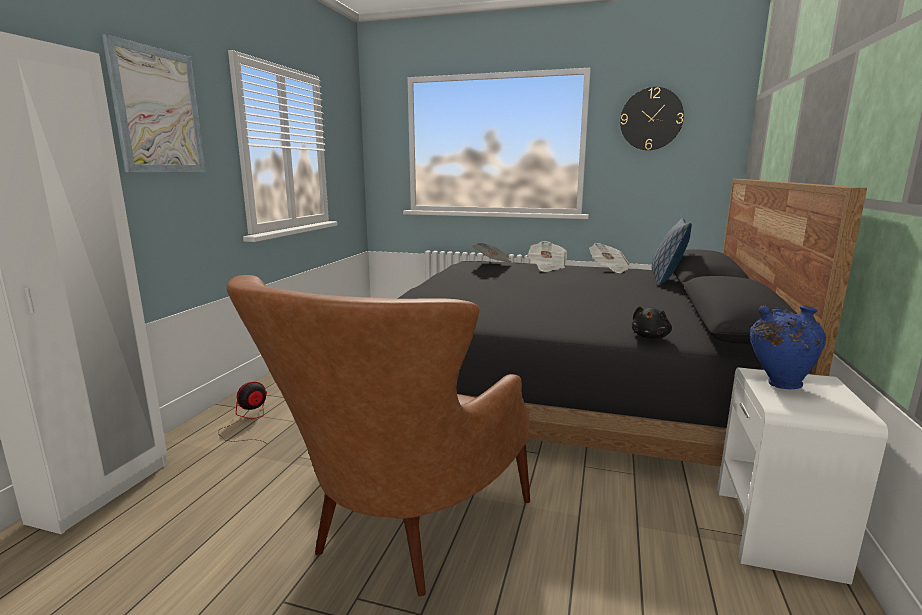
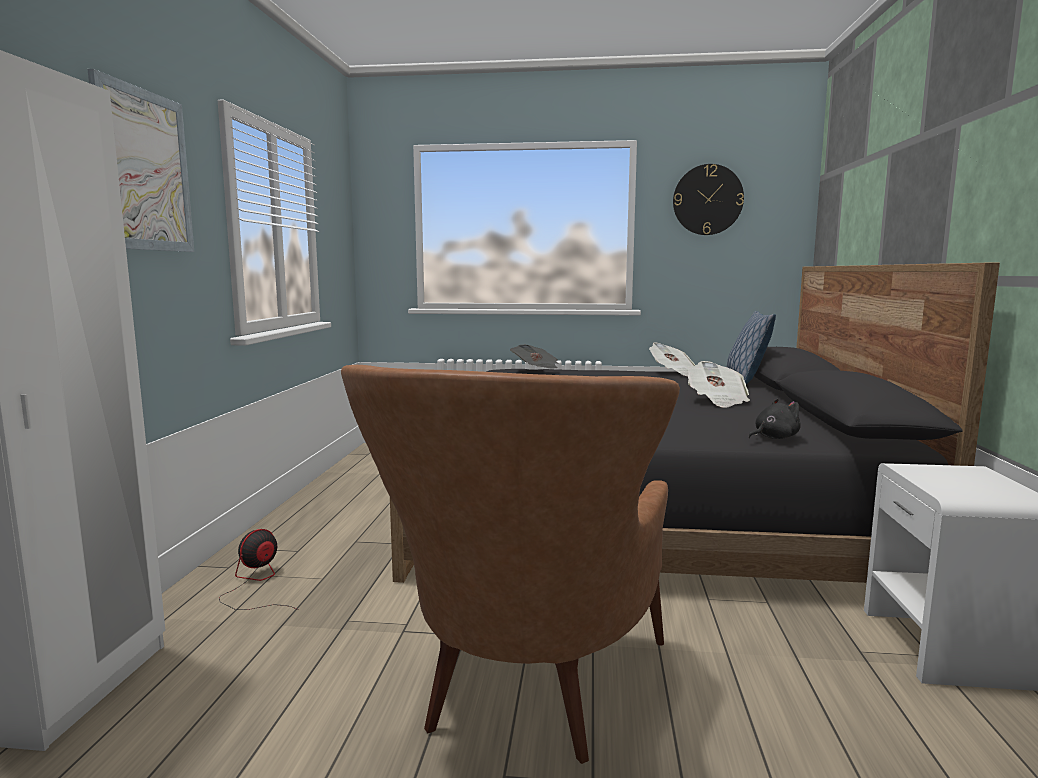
camera: 10 degrees left, 5 degrees down
newspaper [527,241,567,272] -> newspaper moved to [688,361,750,407]
black plush toy [632,306,672,339] -> black plush toy turned 135 degrees counterclockwise [748,398,801,439]
blue vase [749,305,826,389] -> none

